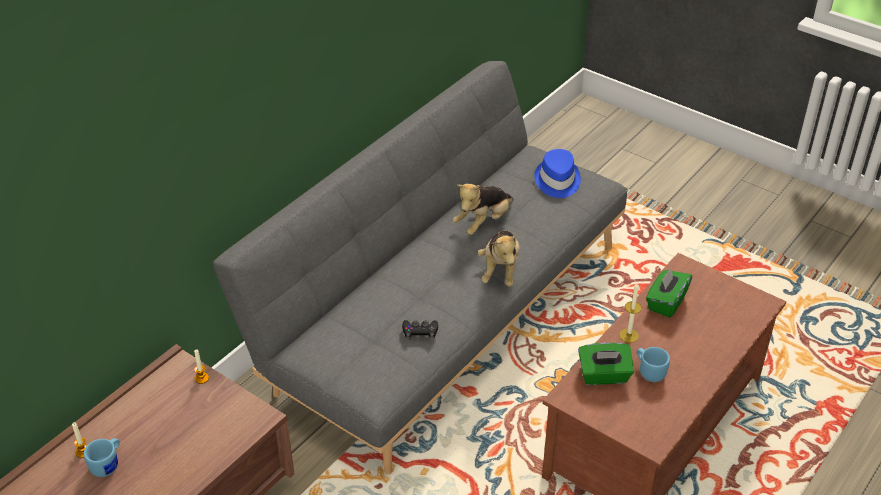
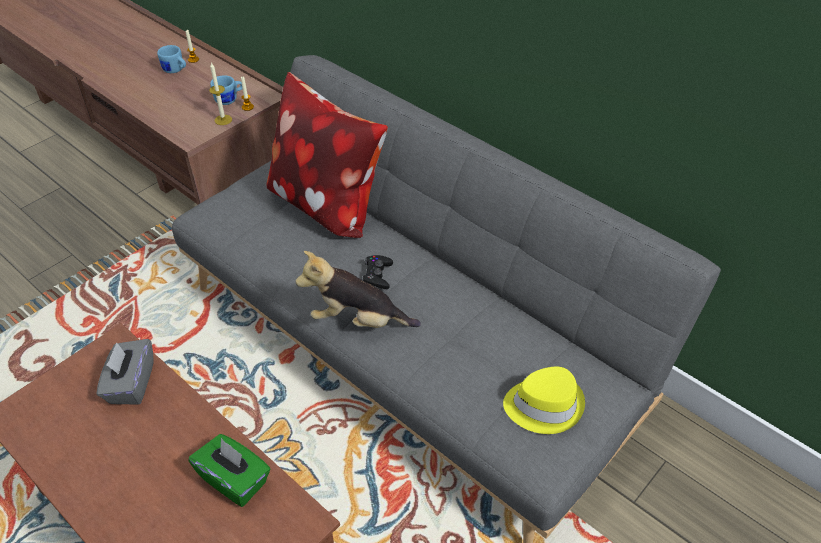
camera: 95 degrees right, 5 degrees up
black game controller [402,320,438,340] -> black game controller moved to [361,255,393,289]
plush toy [453,184,514,235] -> none
blue hat [534,149,581,198] -> yellow hat [503,367,585,434]
green tissue box [578,343,634,385] -> grey tissue box [96,339,154,405]
candle [619,283,642,343] -> candle moved to [209,62,232,125]
blue mug [637,347,670,382] -> blue mug moved to [210,75,243,105]
none -> pillow [266,72,388,238]

